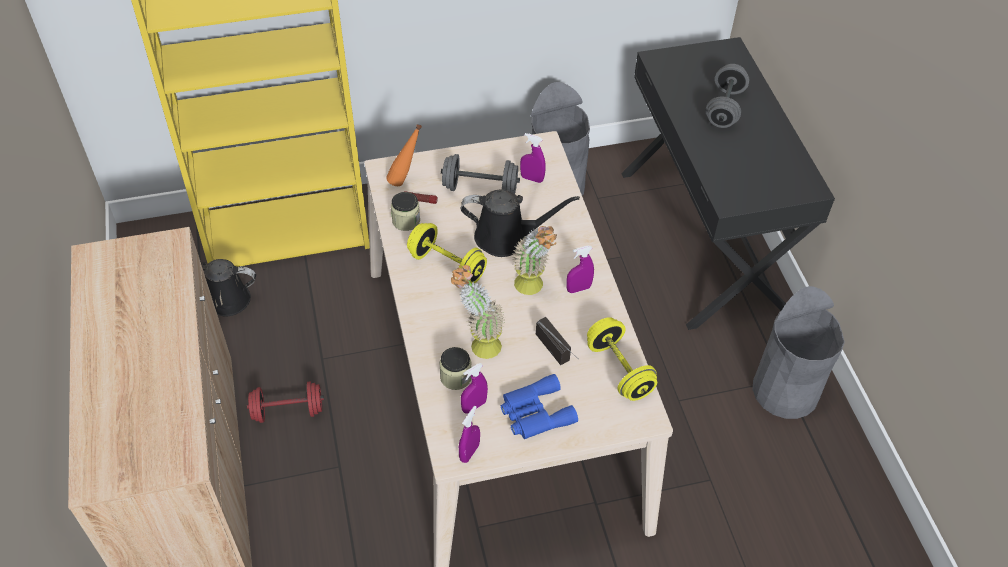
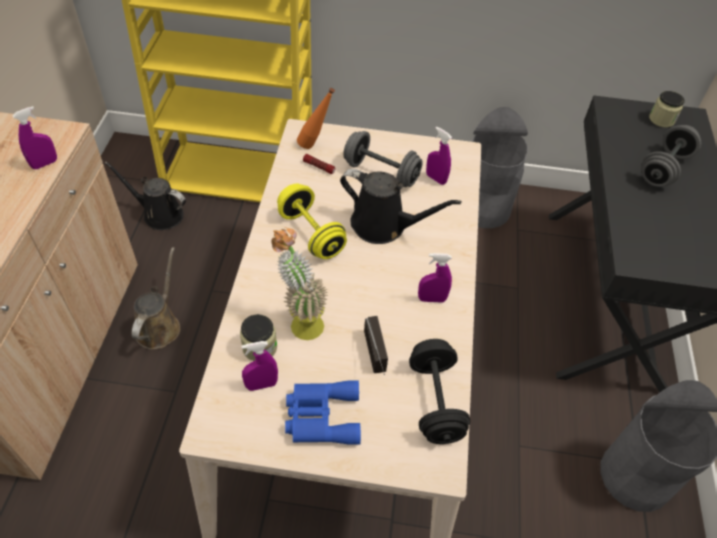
camera: 20 degrees right, 0 degrees up
red dumbbell [247,381,324,423] -> brown watering can [132,247,180,350]
jar [391,192,420,231] -> jar moved to [649,91,685,127]
purple spray bottle [459,406,480,463] -> purple spray bottle moved to [13,106,57,169]
potted plant [511,226,557,295] -> none
yellow dumbbell [587,317,657,401] -> black dumbbell [409,339,470,444]

